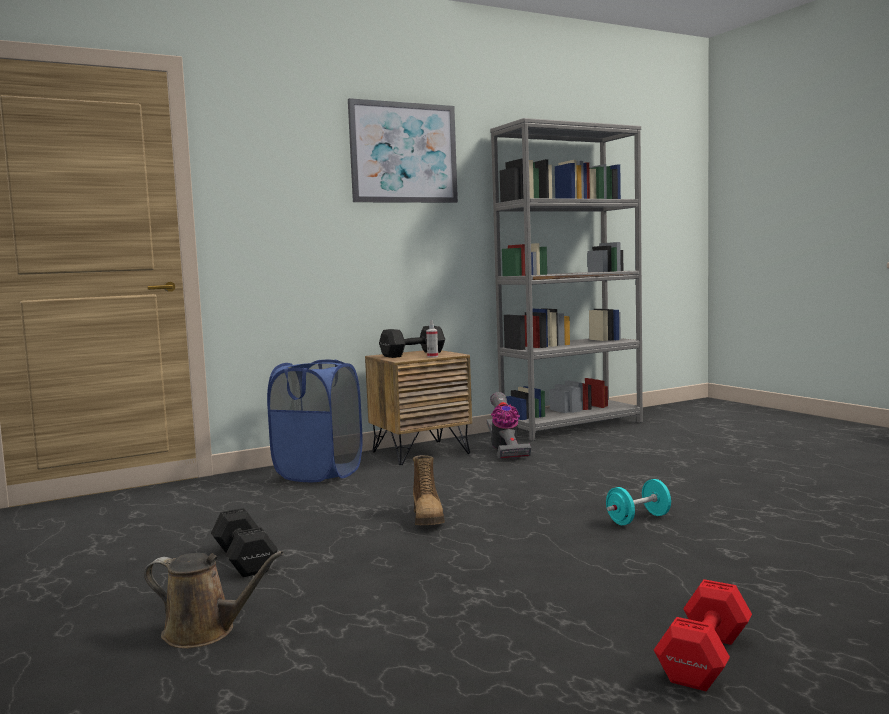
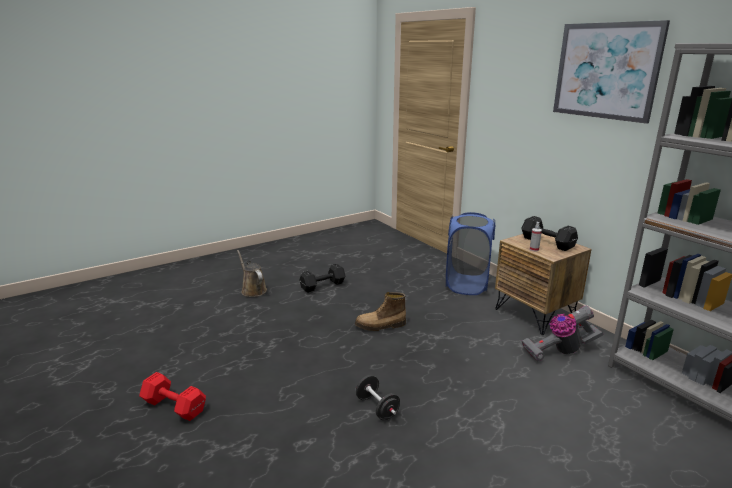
camera: 85 degrees right, 15 degrees up
brown watering can [144,551,283,648] -> brown watering can turned 135 degrees clockwise [237,250,267,297]
turquoise dumbbell [606,479,671,525] -> black dumbbell [355,375,400,420]

